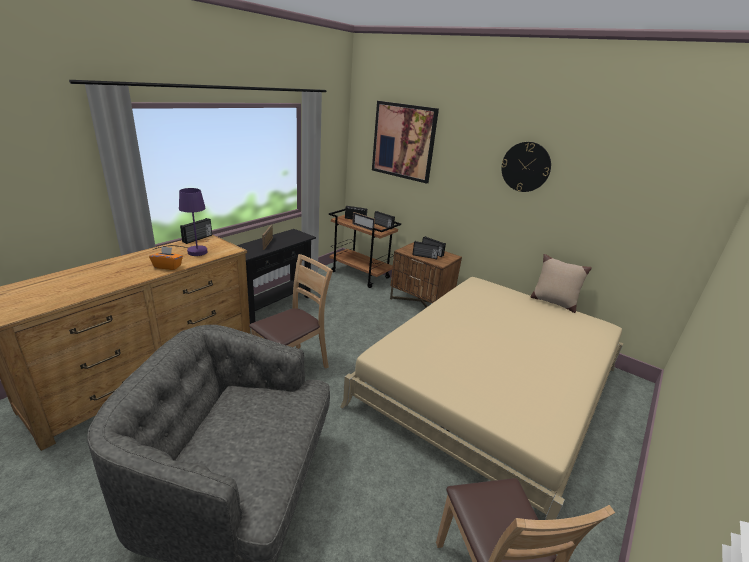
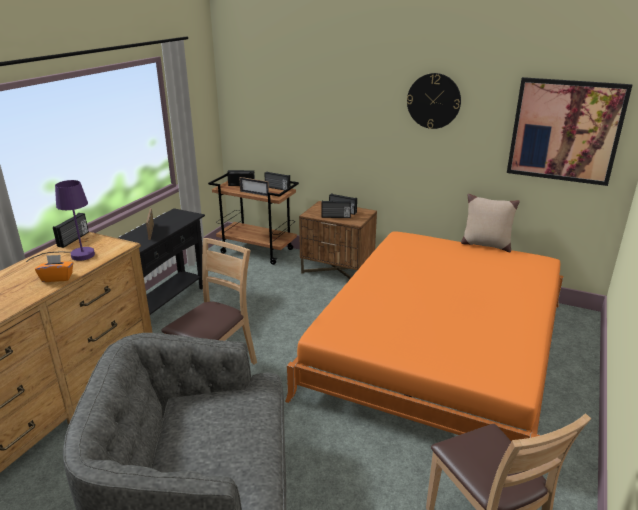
camera: 10 degrees left, 0 degrees up
beige bed [340,277,623,520] -> orange bed [285,231,564,442]
picture [372,101,439,184] -> picture moved to [507,77,632,186]

